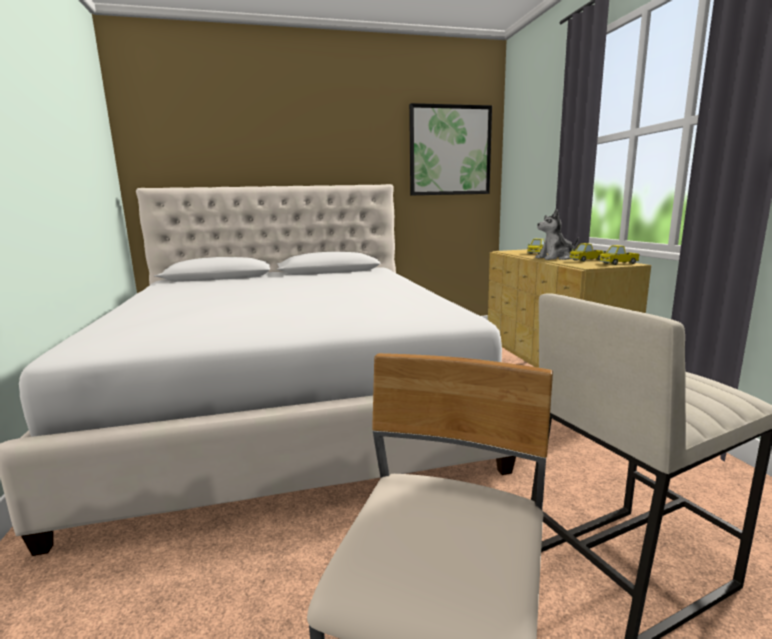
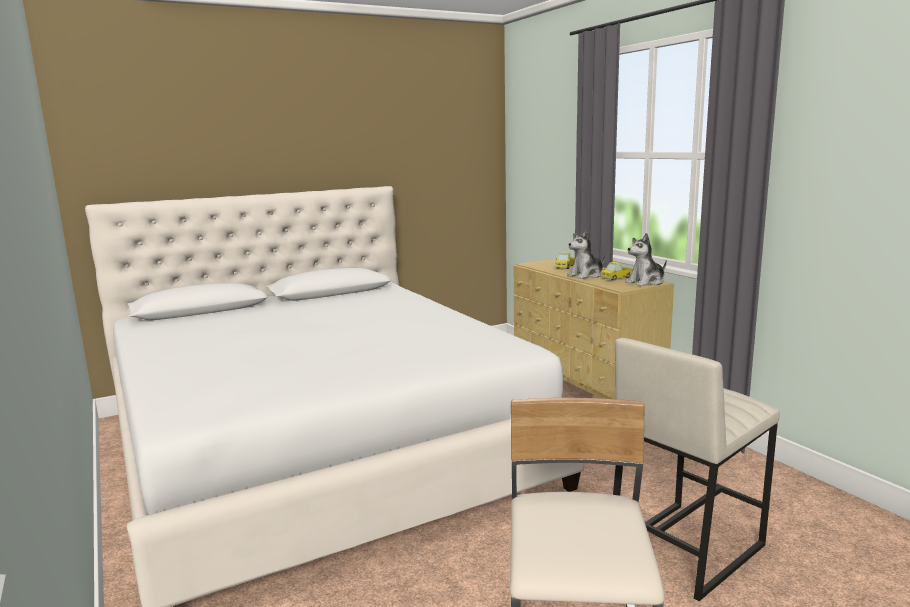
camera: 15 degrees left, 0 degrees up
picture [409,103,492,195] -> none
toy truck [599,245,640,265] -> plush toy [625,233,667,286]

